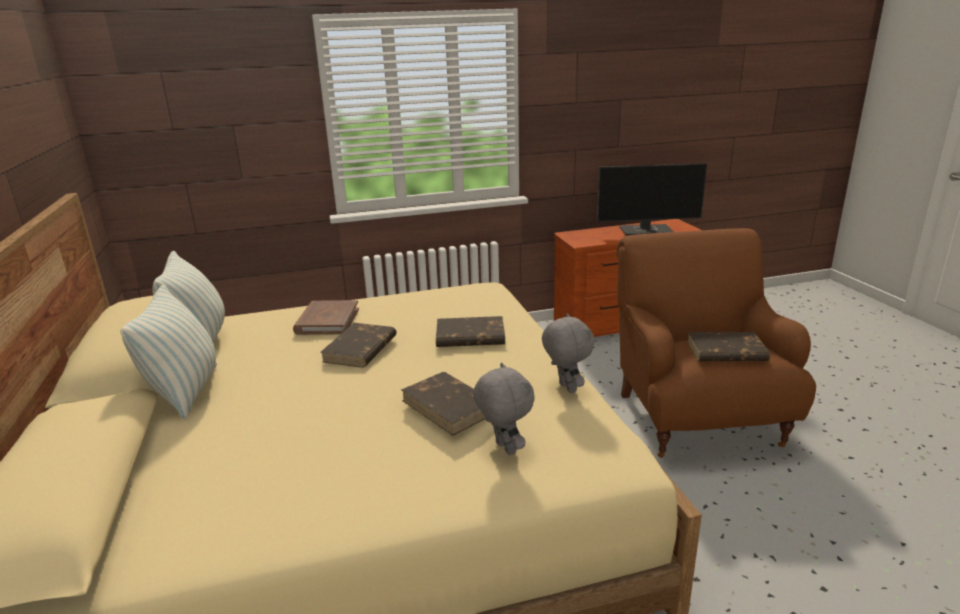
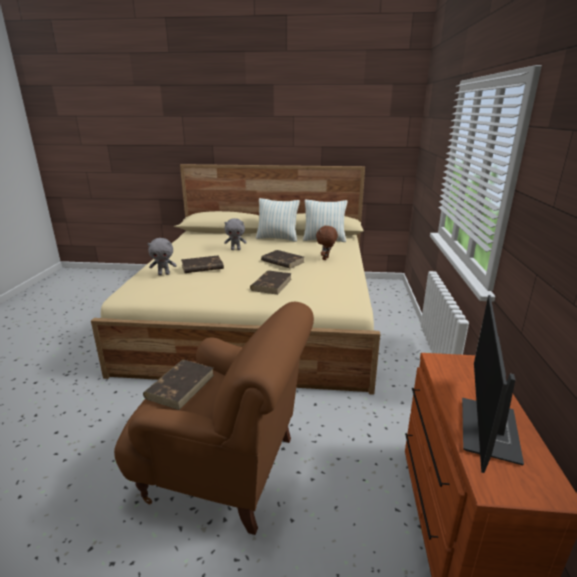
camera: 110 degrees right, 0 degrees up
brown book [293,300,359,335] -> brown plush toy [316,225,338,260]
grey plush toy [542,313,594,393] -> grey plush toy moved to [224,218,247,250]

